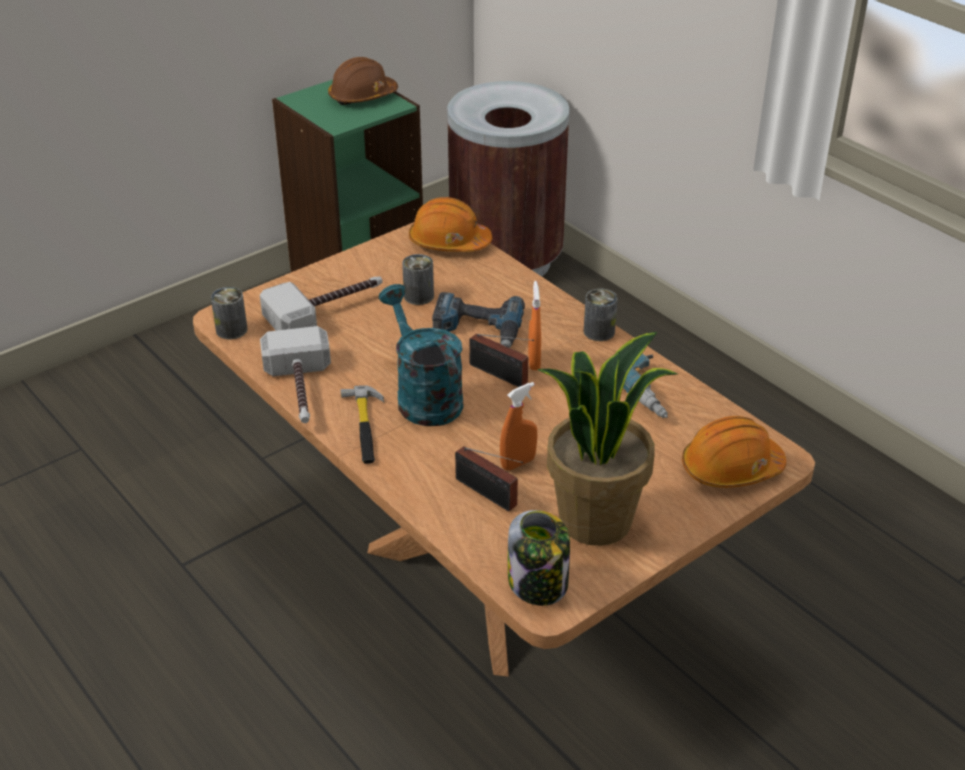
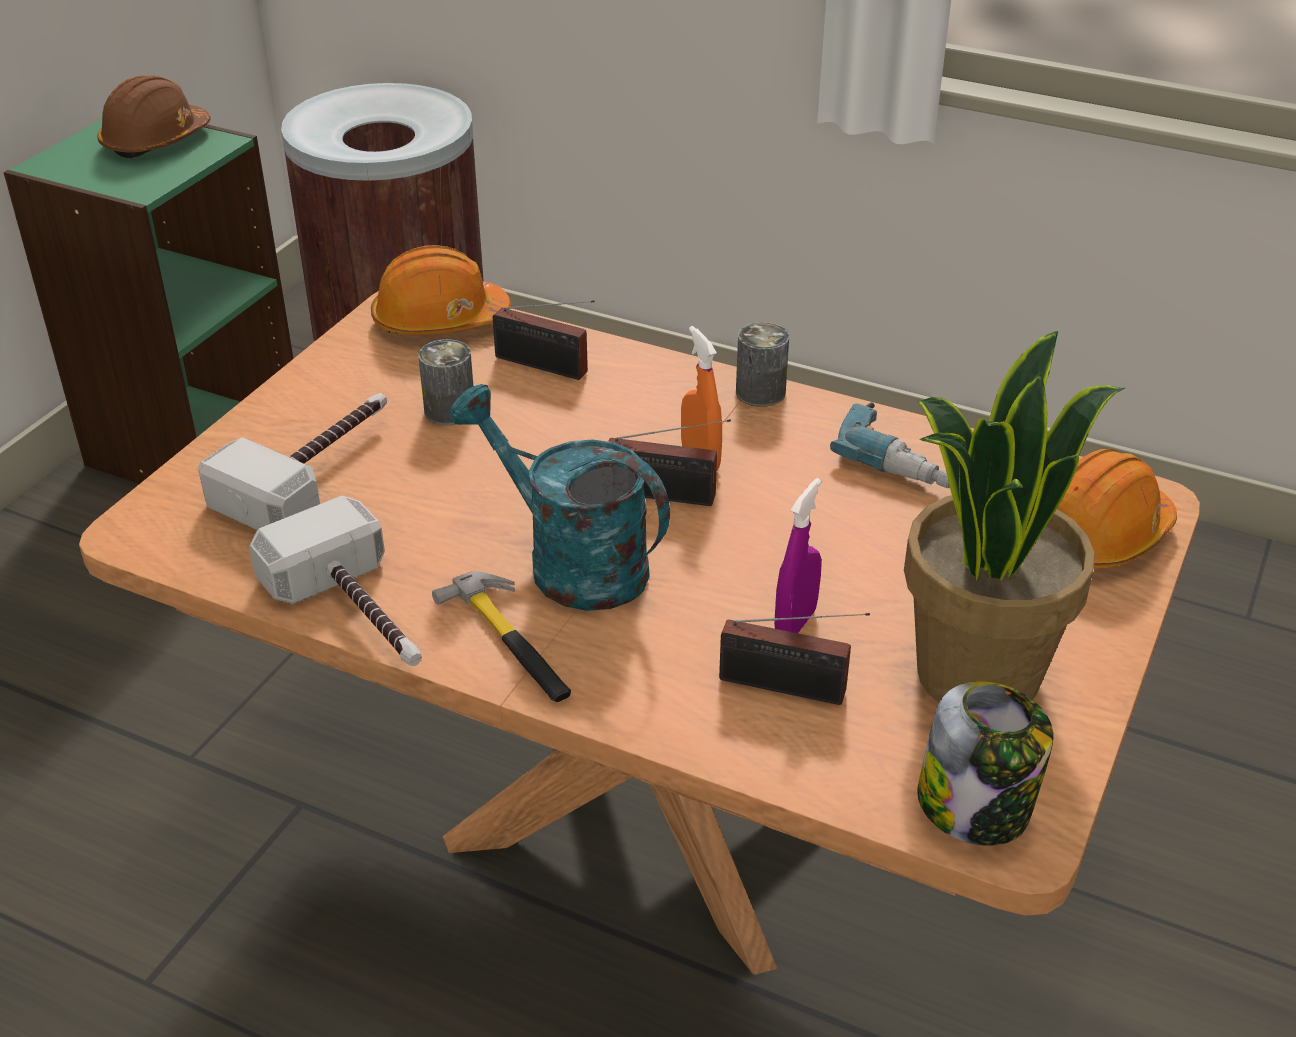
camera: 25 degrees left, 0 degrees up
can [211,287,248,339] -> none
power drill [432,292,525,348] -> none
orange spray bottle [500,382,537,470] -> purple spray bottle [774,478,822,633]
none -> radio [493,300,595,380]

